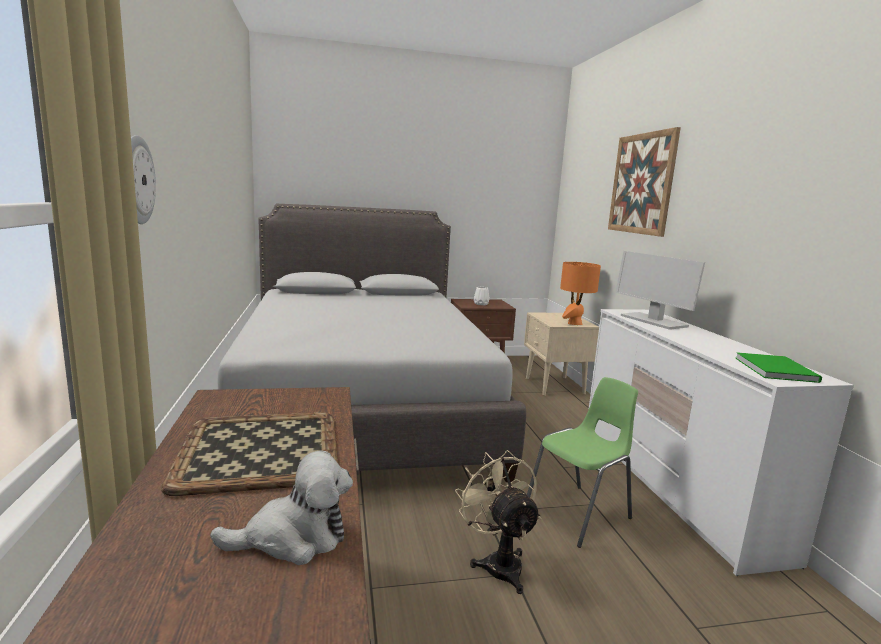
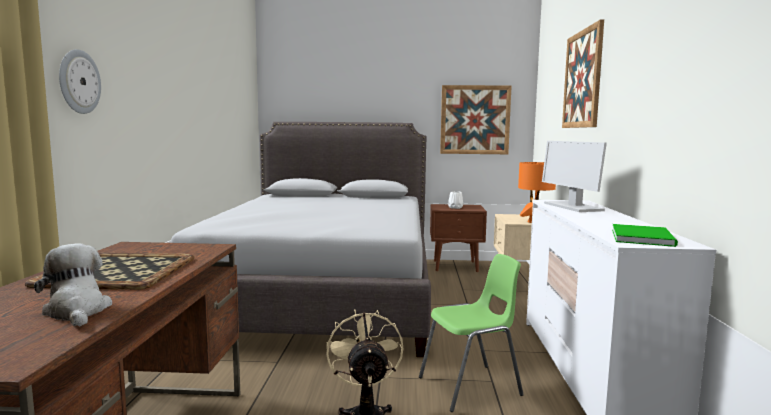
camera: 15 degrees right, 5 degrees down
plush toy [210,450,353,565] -> plush toy turned 120 degrees counterclockwise [34,243,112,326]
none -> picture [440,85,512,154]

